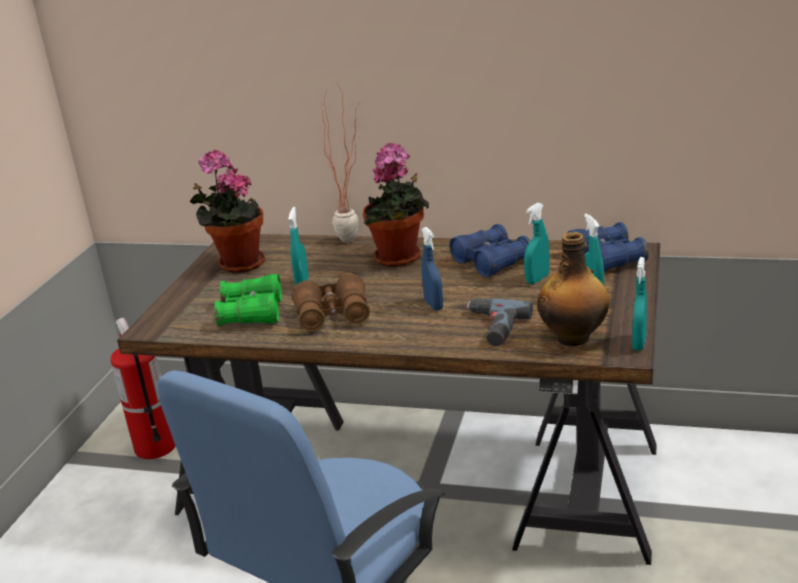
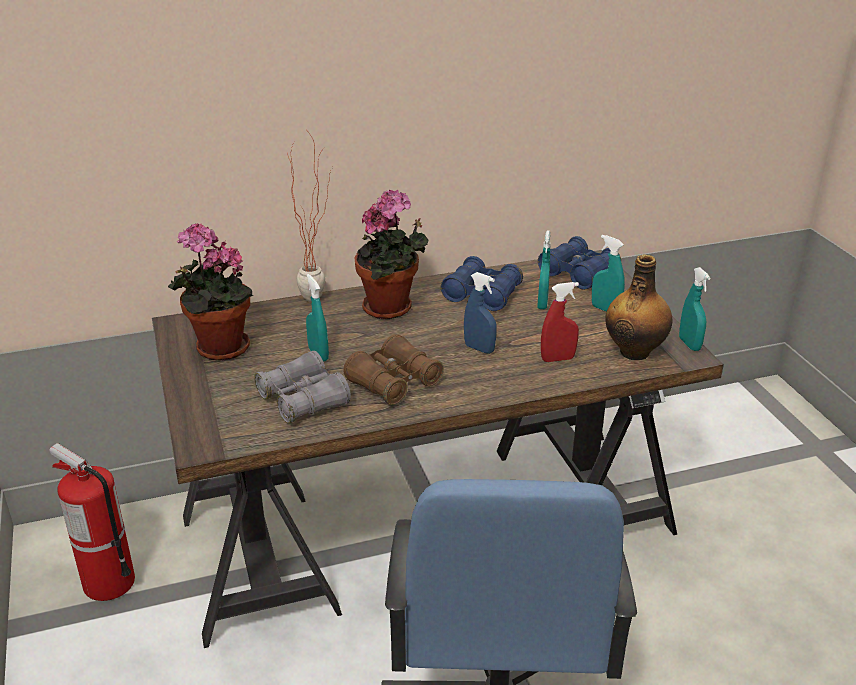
camera: 35 degrees left, 5 degrees up
green binoculars [215,274,282,327] -> grey binoculars [254,351,351,423]
power drill [467,298,533,346] -> red spray bottle [541,282,579,362]

